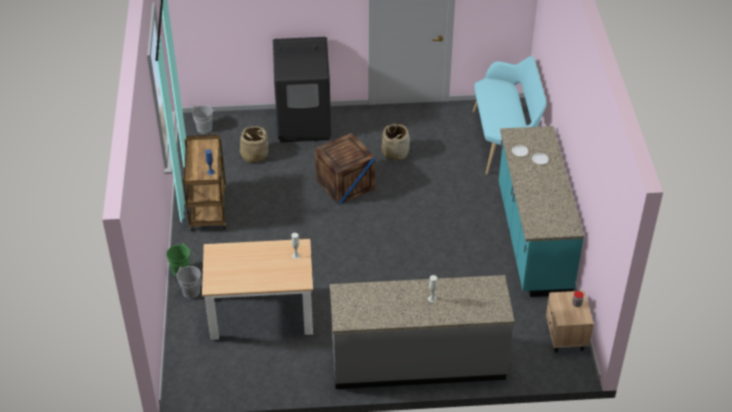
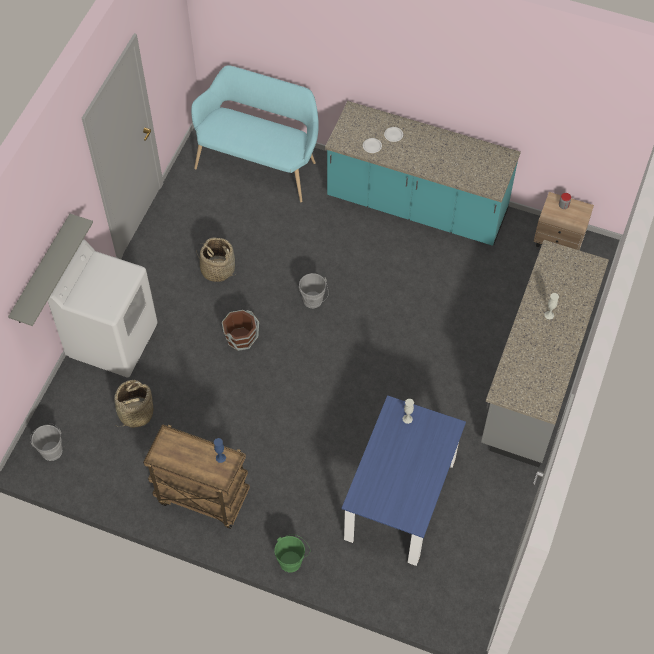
camera: 65 degrees left, 15 degrees up
grey bucket [173,266,201,298] -> grey bucket moved to [299,273,329,308]
beige dining table [202,239,313,340] -> blue dining table [342,395,466,566]
black washing machine [273,37,331,142] -> white washing machine [48,239,157,377]
crate [315,133,375,205] -> brown bucket [222,310,259,351]
none -> grey shelf [8,214,93,326]

